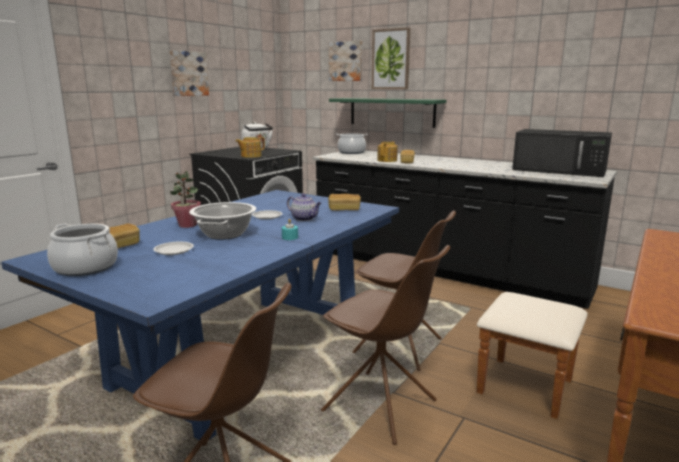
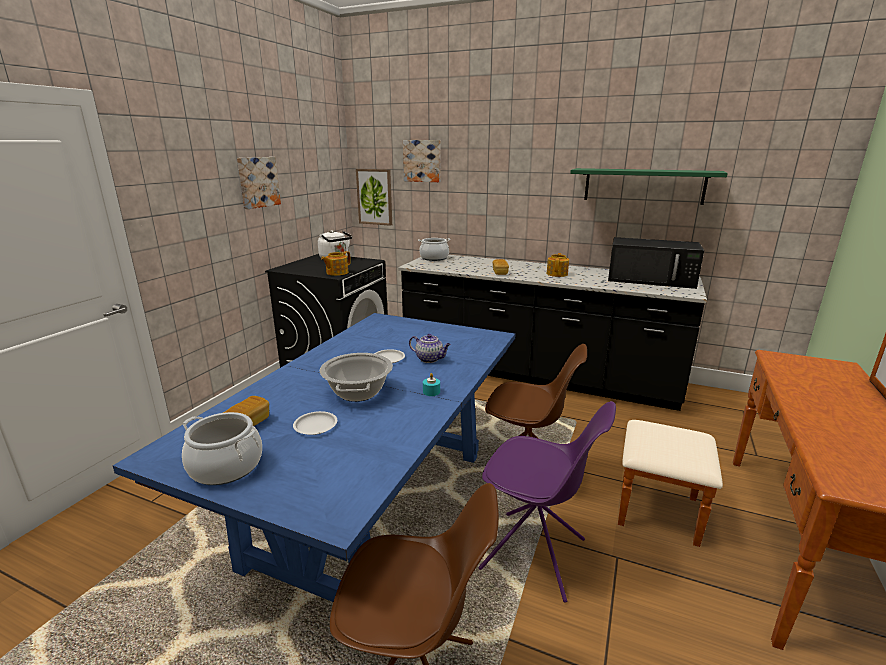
camera: 10 degrees left, 5 degrees up
potted plant [170,171,201,228] -> none
brown chair [321,245,450,445] -> purple chair [478,401,616,603]
bread [328,194,361,211] -> none
green shelf [329,98,446,128] -> green shelf moved to [570,168,728,205]
picture [372,27,410,89] -> picture moved to [356,169,392,226]
teapot [377,141,398,162] -> teapot moved to [547,253,569,277]

